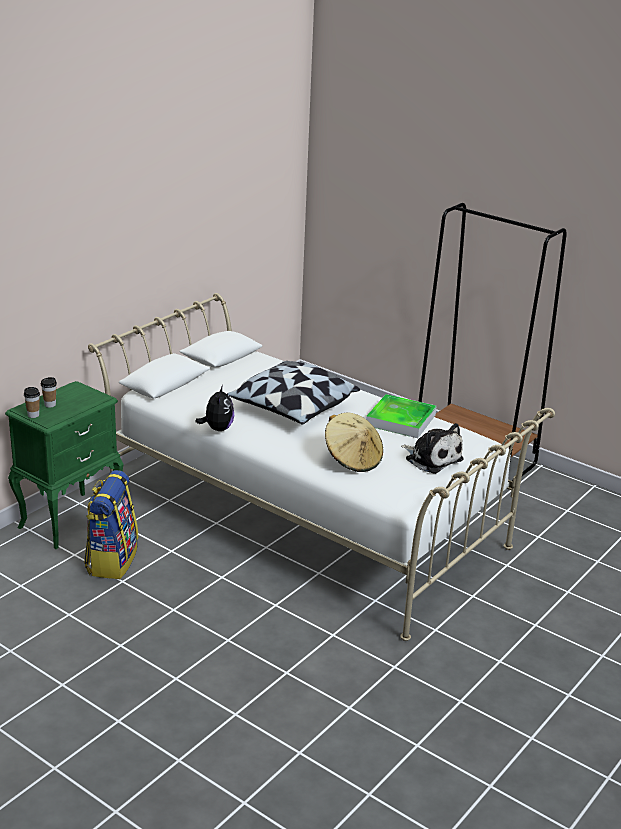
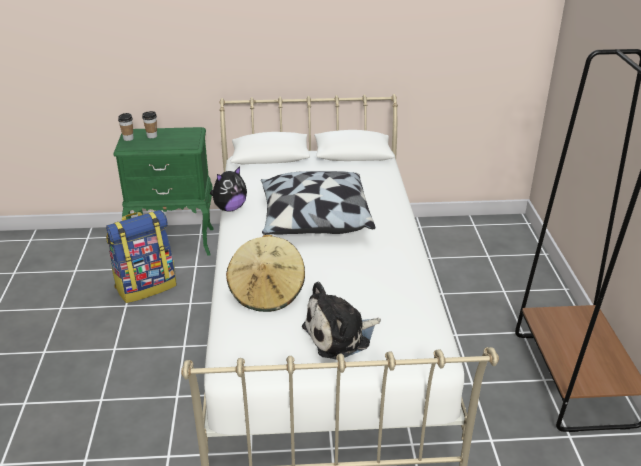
camera: 50 degrees right, 5 degrees up
tray [366,394,436,438] -> none
plush toy [401,423,464,474] -> plush toy turned 60 degrees clockwise [302,282,381,360]

